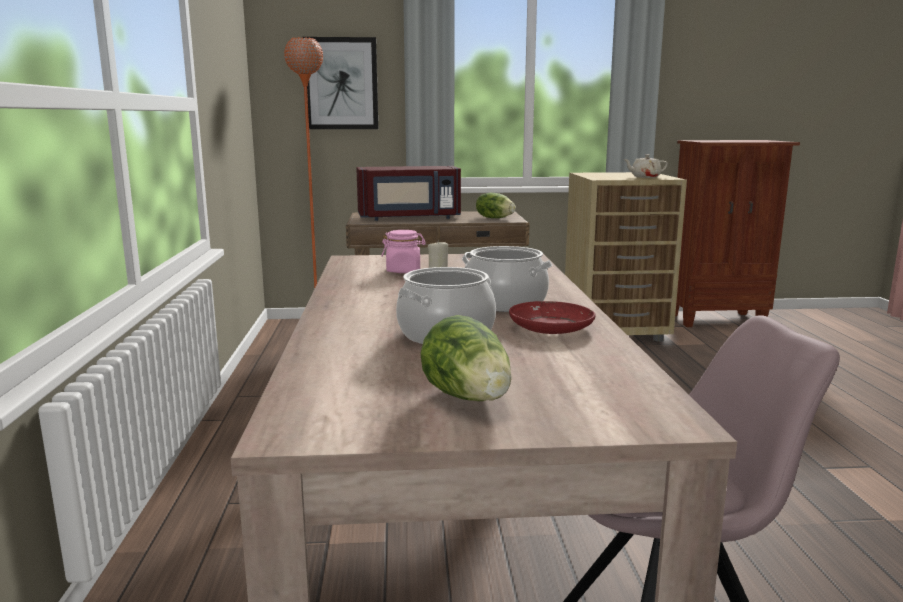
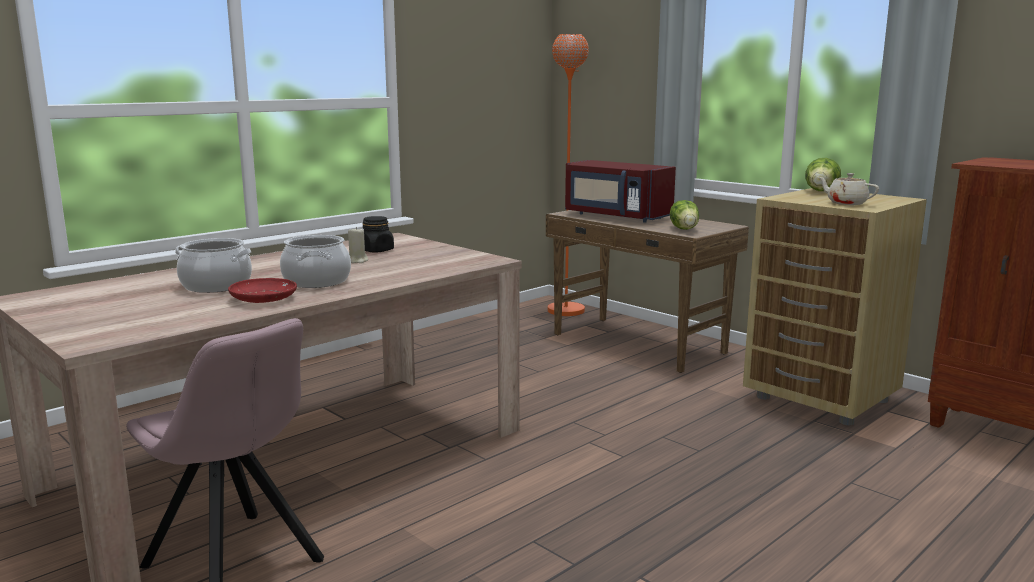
camera: 50 degrees right, 0 degrees up
picture [304,37,378,129] -> none
pink jar [381,230,426,273] -> black jar [363,216,394,253]
lettuce [420,315,512,401] -> lettuce moved to [805,158,841,191]

